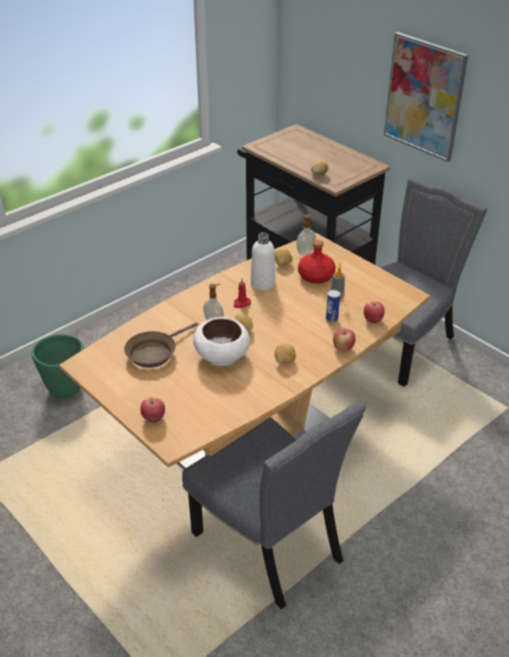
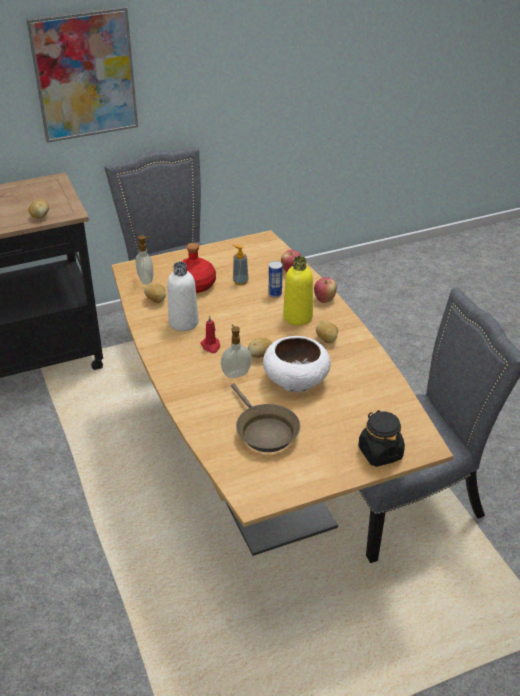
camera: 70 degrees left, 0 degrees up
green planter [31,334,84,399] -> none
apple [140,397,165,423] -> black jar [358,410,405,467]
none -> yellow bottle [283,256,313,326]

